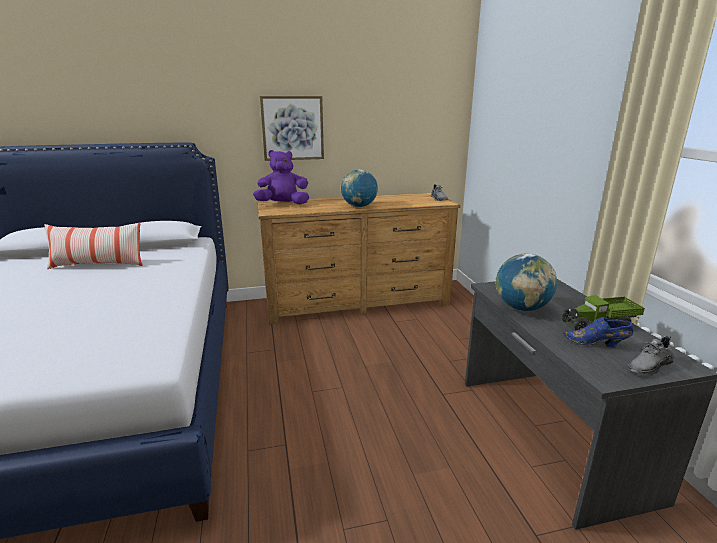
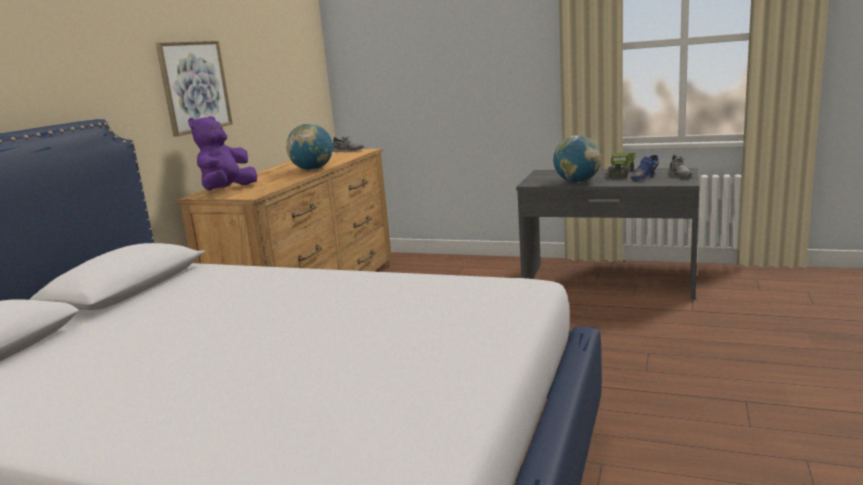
camera: 55 degrees left, 5 degrees down
pillow [45,223,143,269] -> none

